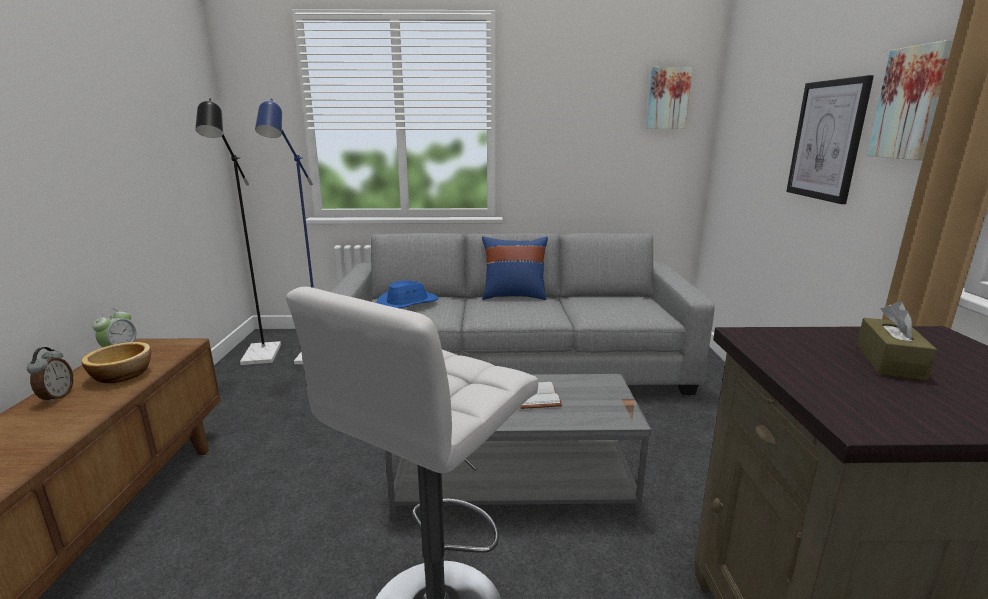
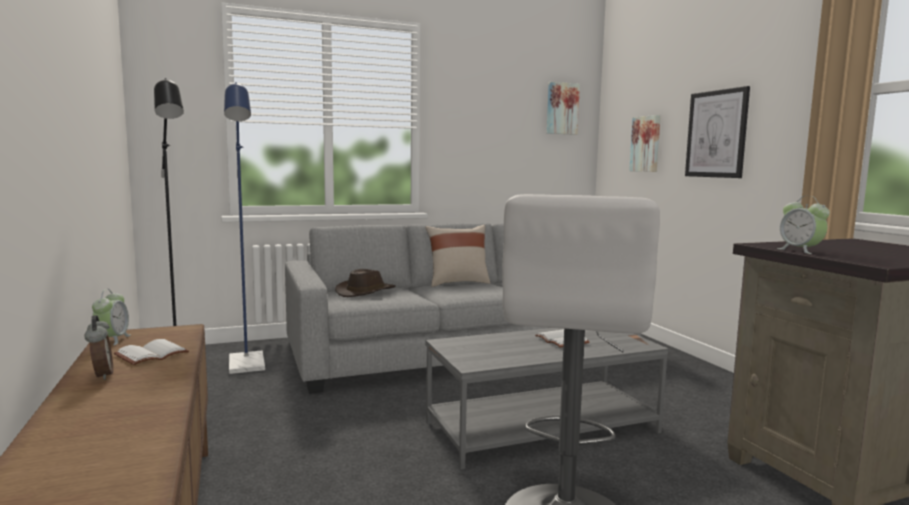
camera: 20 degrees left, 10 degrees down
bowl [81,342,151,383] -> white book [114,339,189,365]
blue hat [377,280,439,309] -> brown hat [335,269,396,297]
blue pillow [482,236,548,300] -> beige pillow [425,225,490,287]
brown tissue box [857,301,937,380] -> none
picture [867,40,953,160] -> picture moved to [629,115,661,172]
none -> alarm clock [777,196,830,254]

